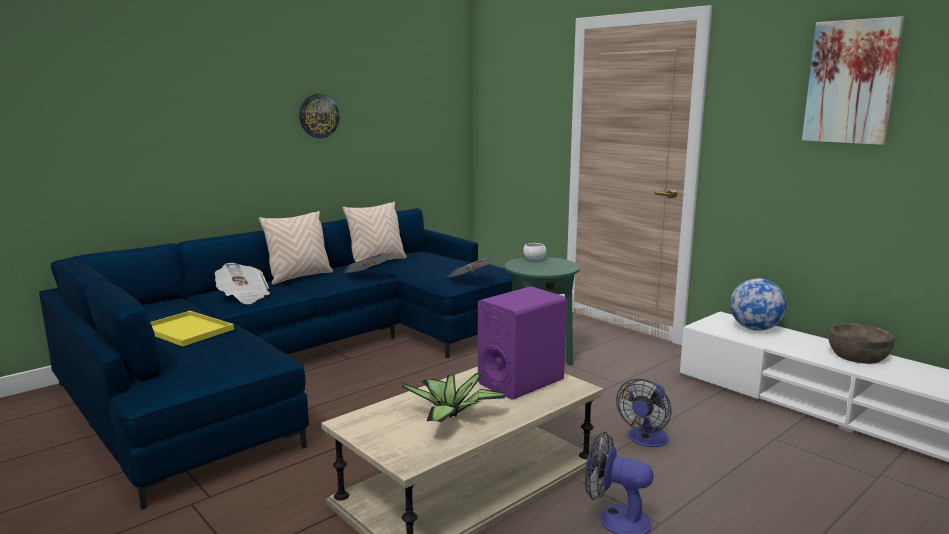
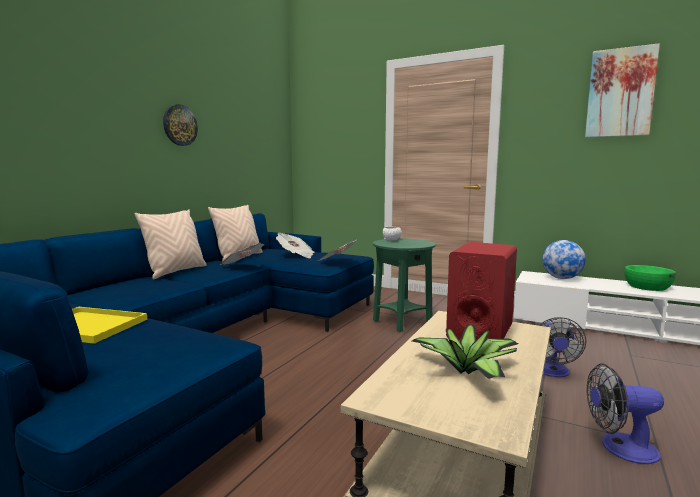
camera: 20 degrees left, 5 degrees down
newspaper [214,263,270,304] -> newspaper moved to [276,233,315,258]
purple speaker [478,286,567,400] -> red speaker [446,242,517,341]
brown bowl [828,323,895,364] -> green bowl [625,265,676,291]

